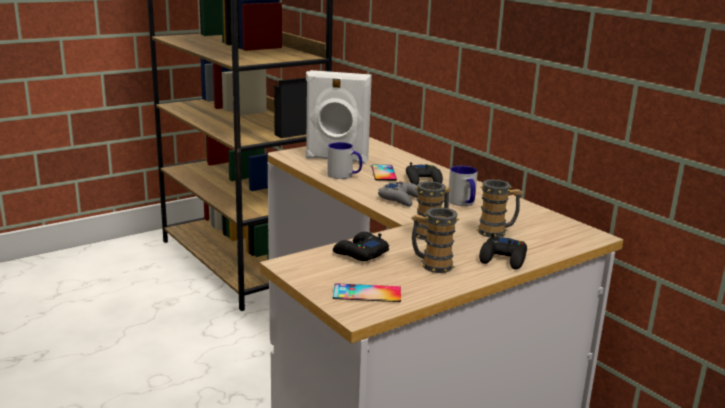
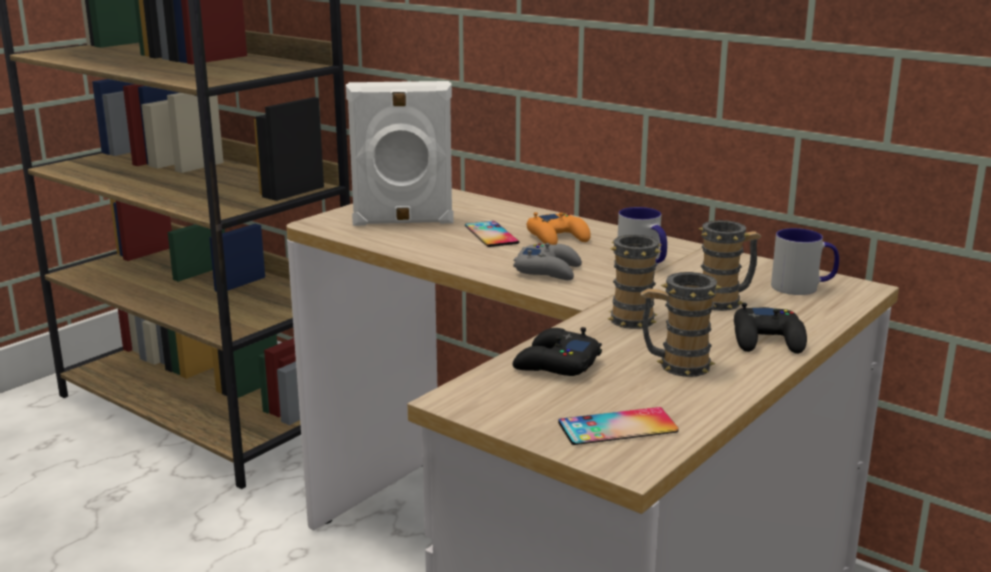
camera: 15 degrees left, 0 degrees up
mug [327,142,362,179] -> mug moved to [771,228,839,295]
black game controller [406,162,443,185] -> orange game controller [527,212,591,245]

